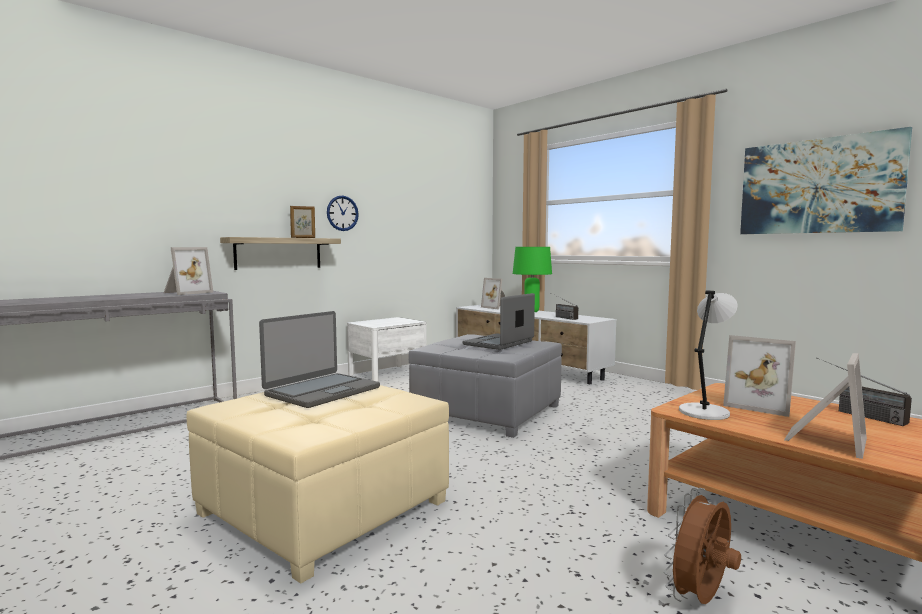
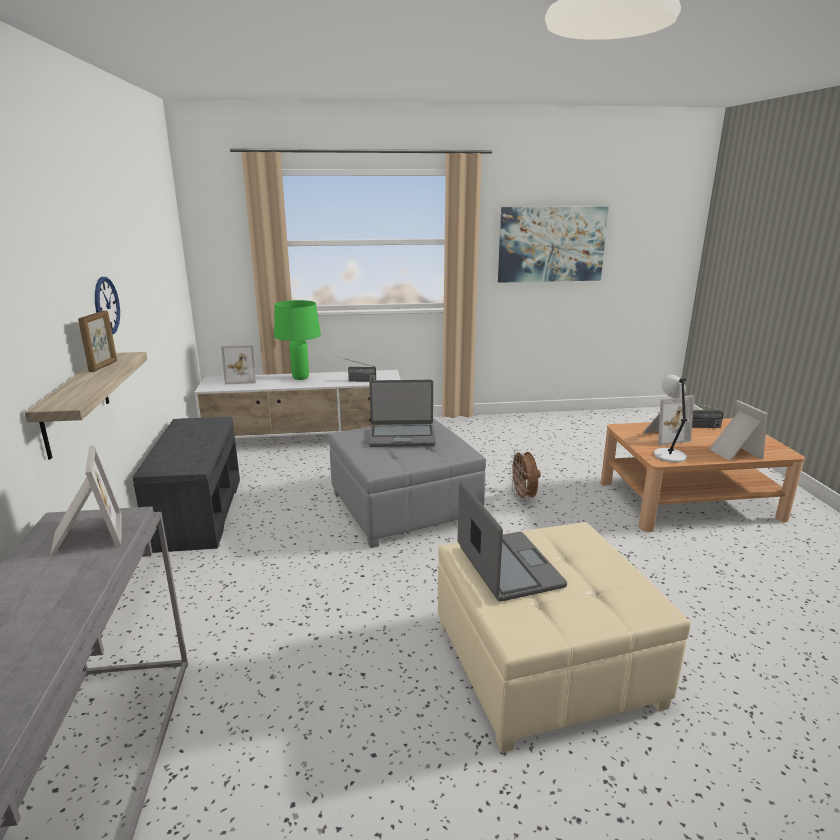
camera: 55 degrees left, 15 degrees up
white nightstand [347,317,427,382] -> grey bench [133,417,240,553]
laptop [463,293,535,350] -> laptop turned 75 degrees counterclockwise [369,380,436,447]
brown fan [664,488,741,604] -> brown fan moved to [509,449,541,502]

